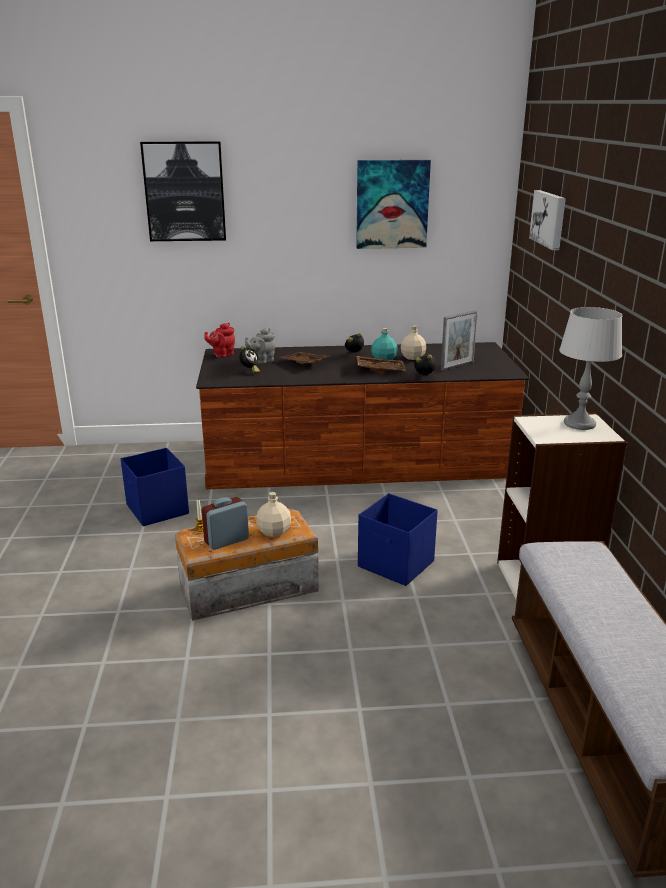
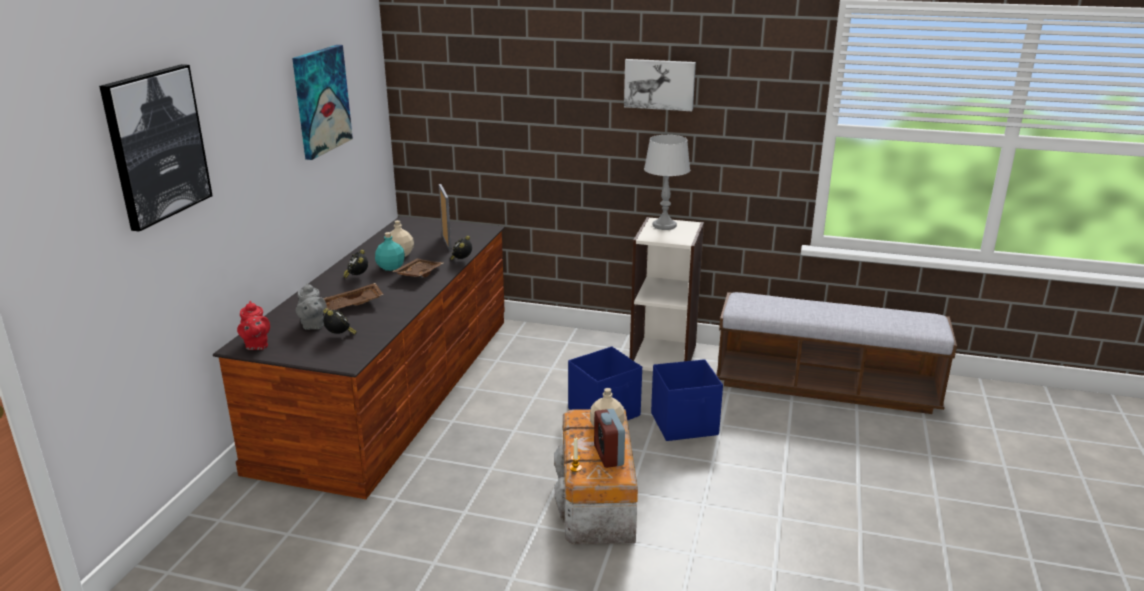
camera: 70 degrees left, 0 degrees up
blue storage box [120,448,189,526] -> blue storage box moved to [651,359,723,441]
picture [529,190,566,250] -> picture moved to [624,59,696,111]

